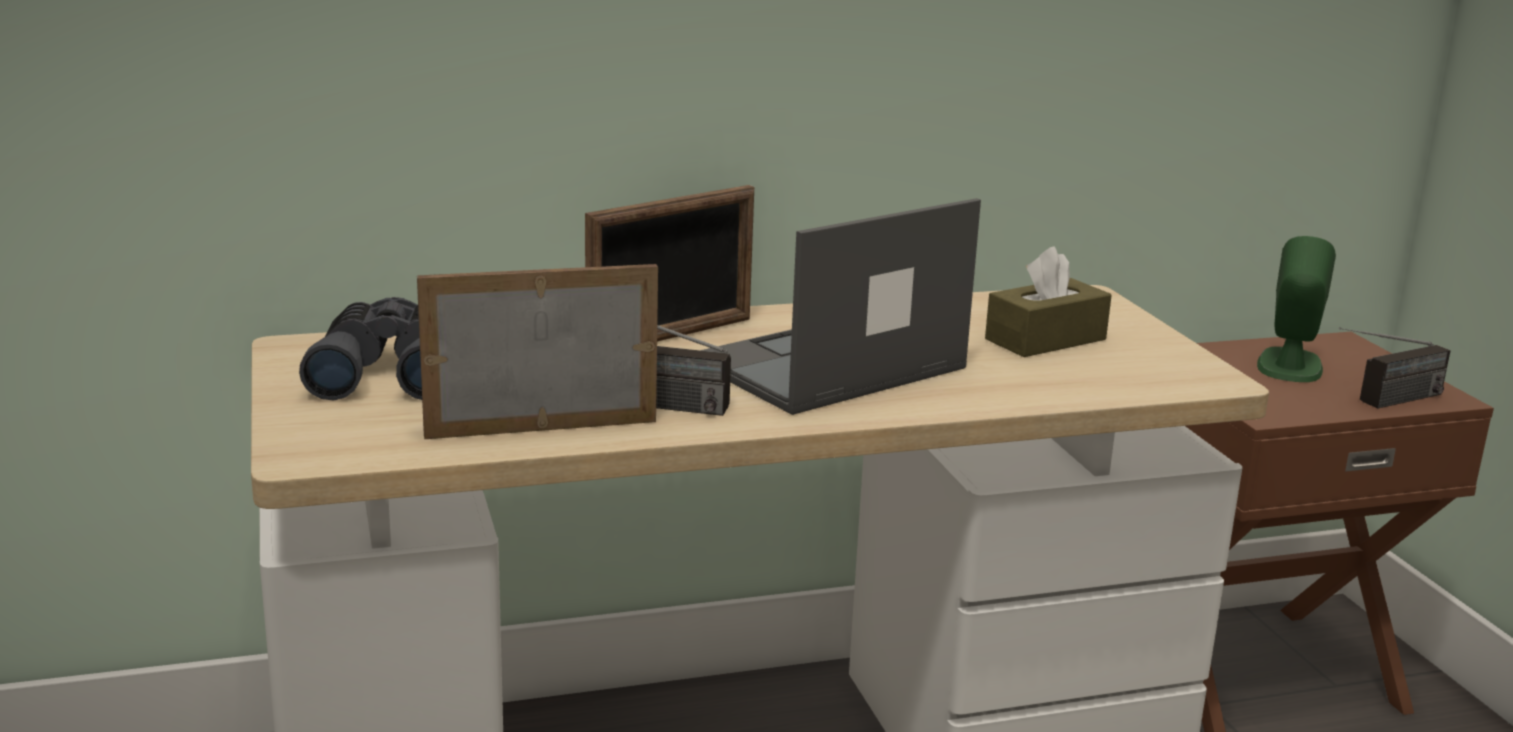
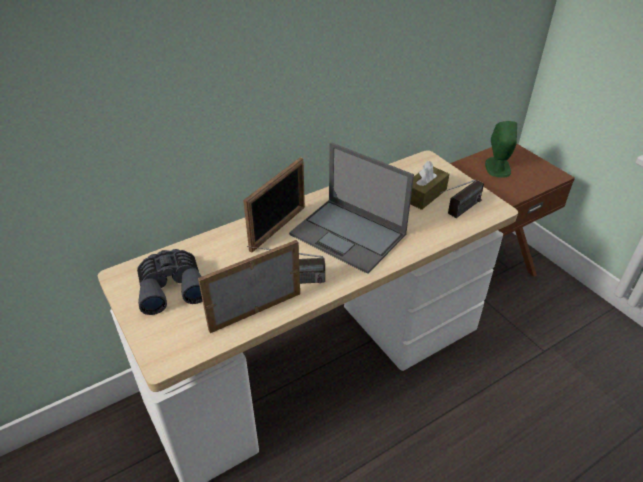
camera: 15 degrees left, 20 degrees up
laptop [700,198,981,415] -> laptop turned 90 degrees counterclockwise [289,142,414,274]
radio [1339,327,1450,408] -> radio moved to [440,180,484,218]

